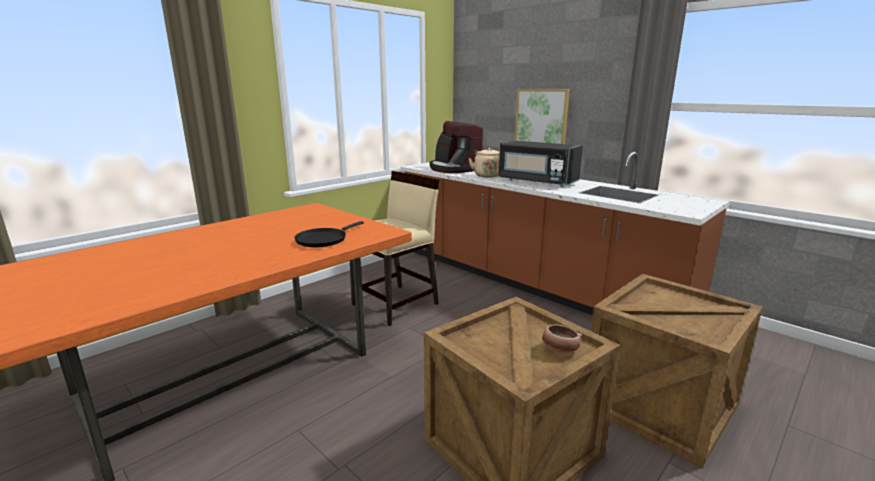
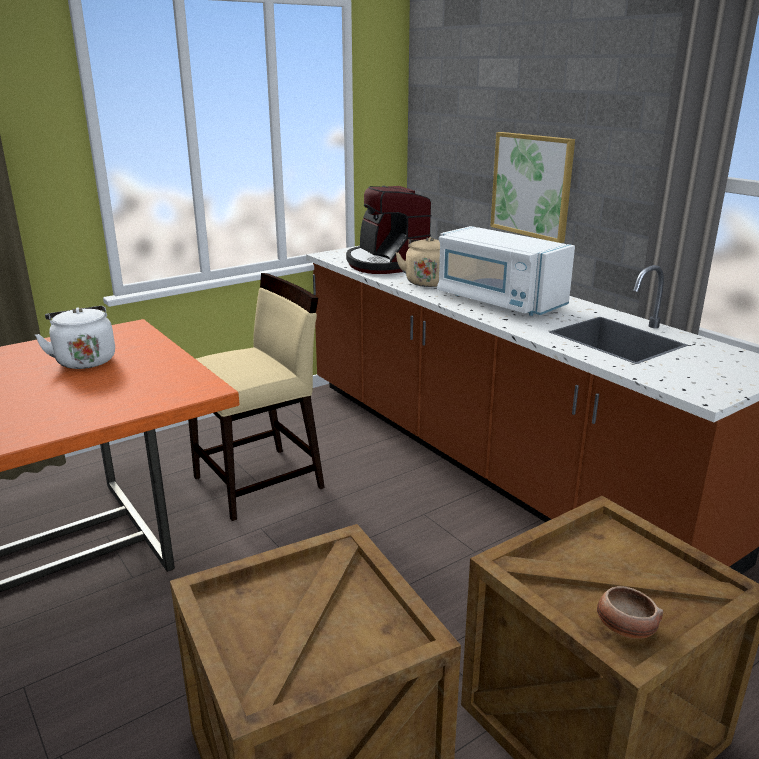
camera: 10 degrees right, 5 degrees up
black frying pan [294,221,364,247] -> none
black microwave [499,141,583,187] -> white microwave [437,226,575,316]
bowl [542,324,582,353] -> bowl moved to [597,586,663,639]
none -> white kettle [35,306,115,369]

